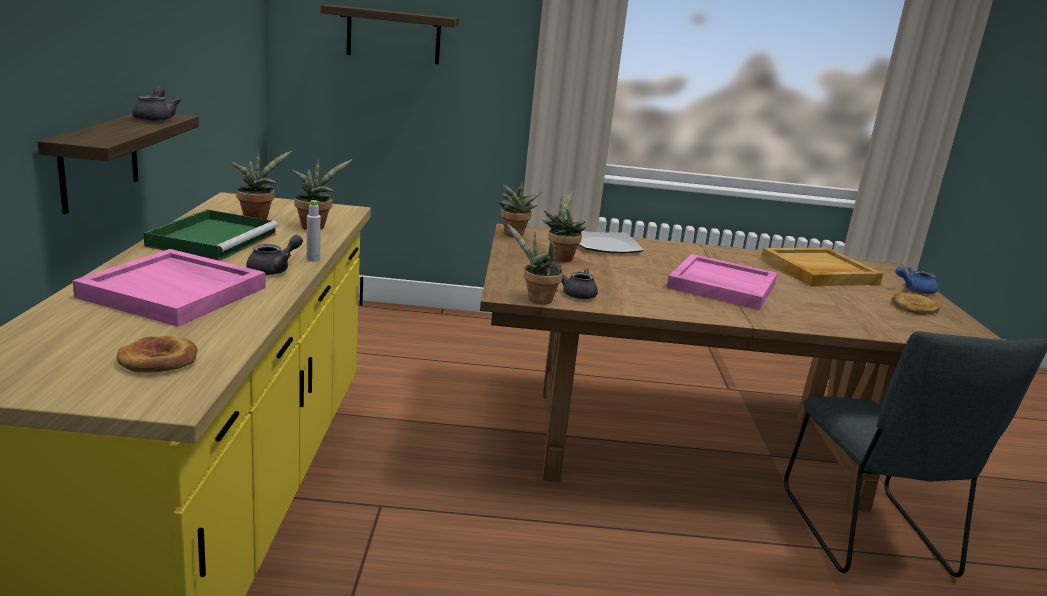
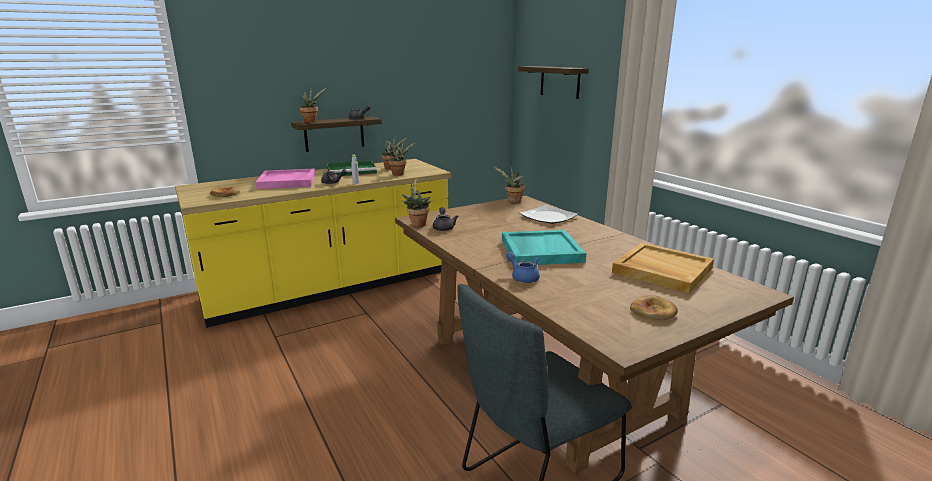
camera: 60 degrees right, 0 degrees up
potted plant [543,191,586,262] -> potted plant moved to [299,88,327,123]
pink tray [667,254,777,310] -> turquoise tray [502,230,586,265]
blue teapot [895,266,938,294] -> blue teapot moved to [506,252,540,283]

